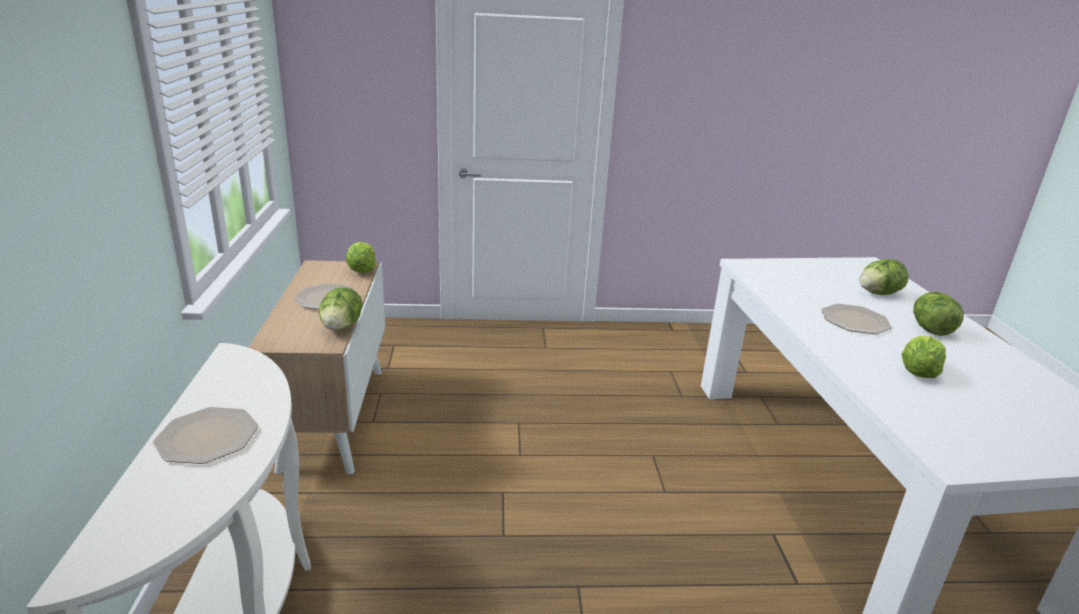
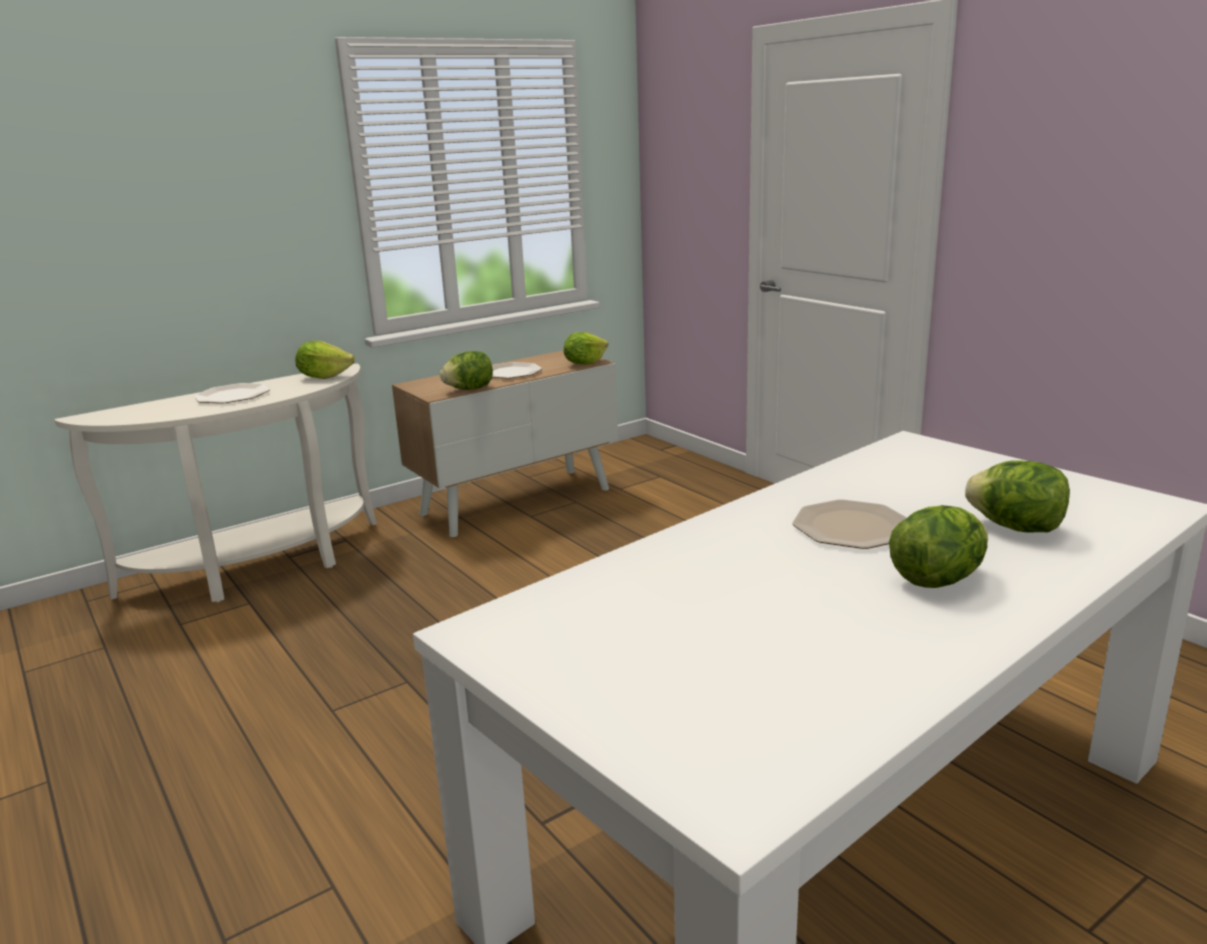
camera: 60 degrees right, 5 degrees down
lettuce [902,336,946,378] -> lettuce moved to [295,341,355,379]

